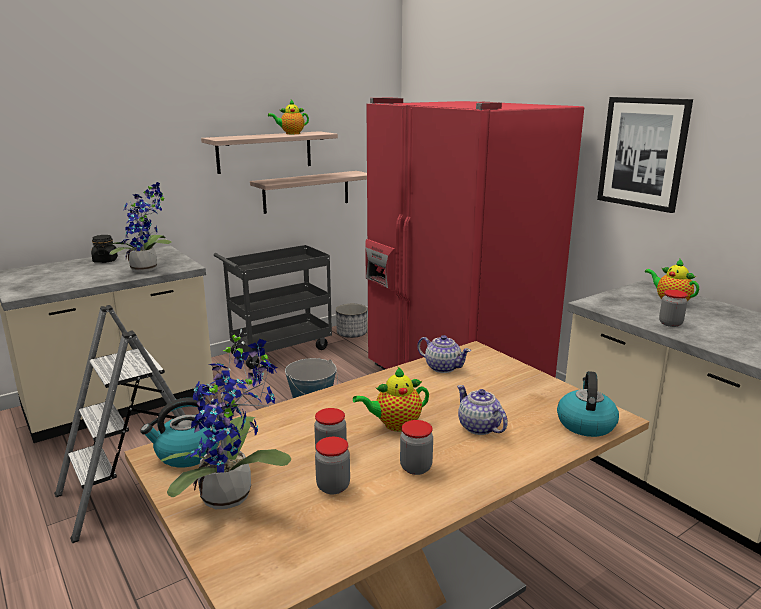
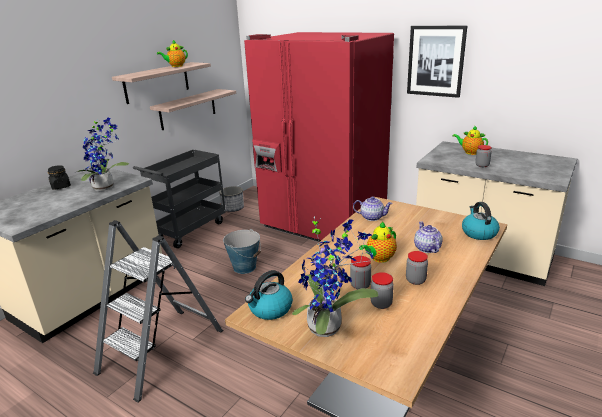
camera: 20 degrees left, 5 degrees up
teapot [457,385,508,435] -> teapot turned 45 degrees clockwise [414,221,443,253]

